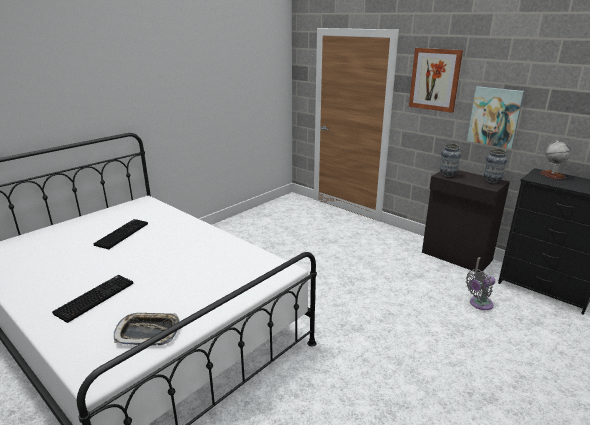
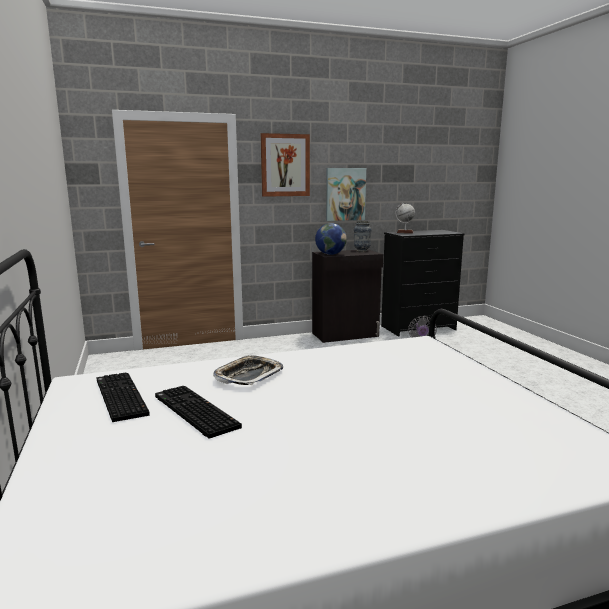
camera: 60 degrees left, 10 degrees down
keyboard [52,275,133,323] -> keyboard moved to [97,373,150,422]
tray [114,313,180,346] -> tray moved to [213,355,283,385]
vase [440,143,461,177] -> globe [315,223,347,255]

